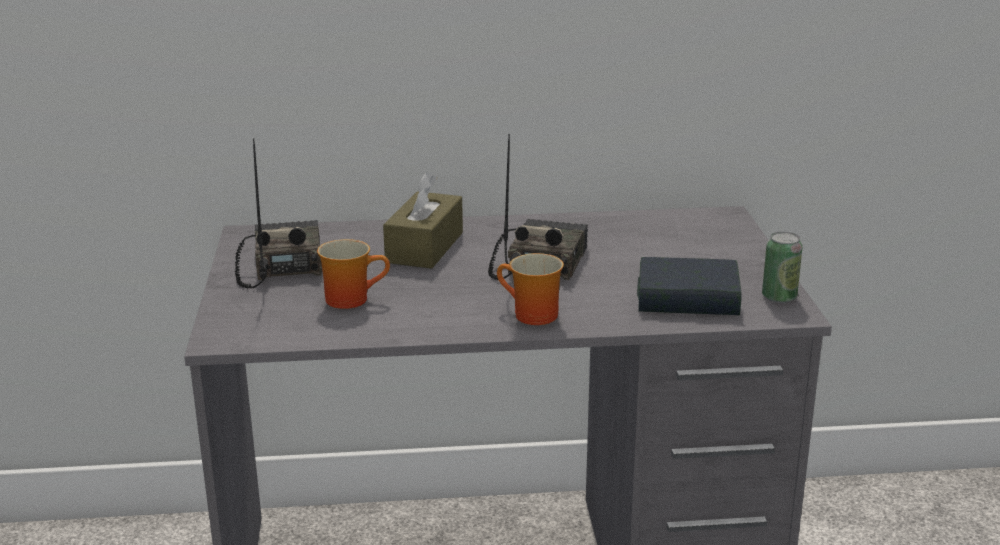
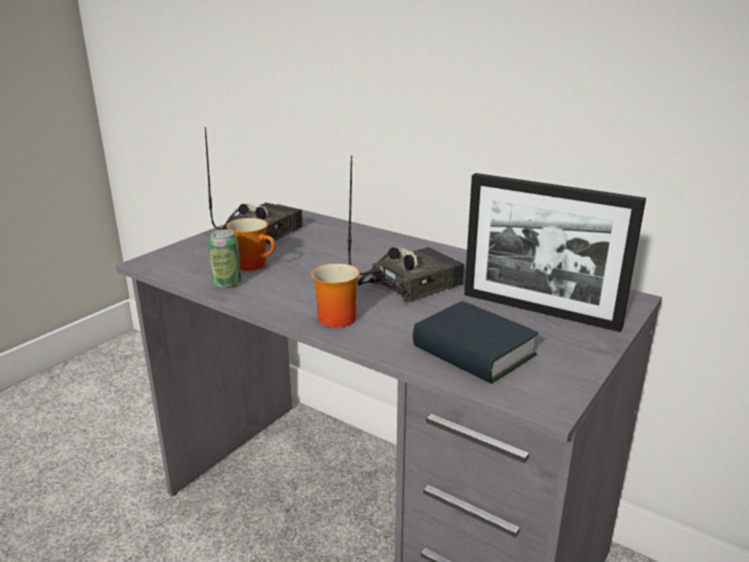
camera: 40 degrees right, 0 degrees up
brown tissue box [383,172,463,269] -> none
can [762,232,803,303] -> can moved to [208,229,241,288]
none -> picture frame [464,173,646,332]

